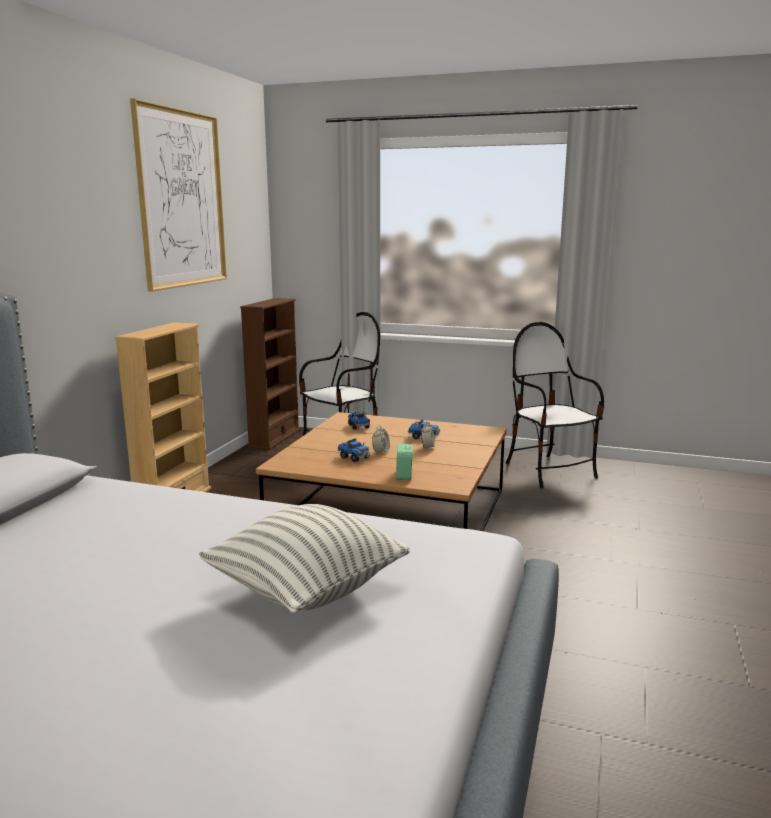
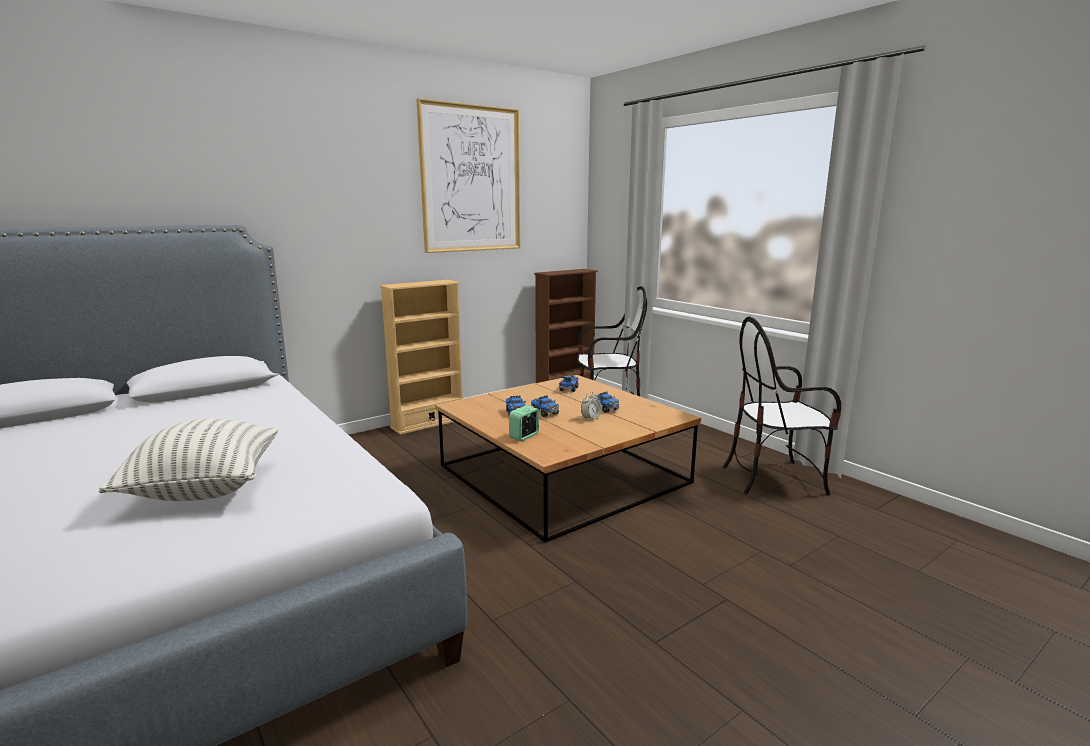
camera: 35 degrees right, 0 degrees up
alarm clock [372,425,390,455] -> toy truck [531,395,559,417]
chair [506,322,604,488] -> chair turned 105 degrees counterclockwise [723,317,841,495]

